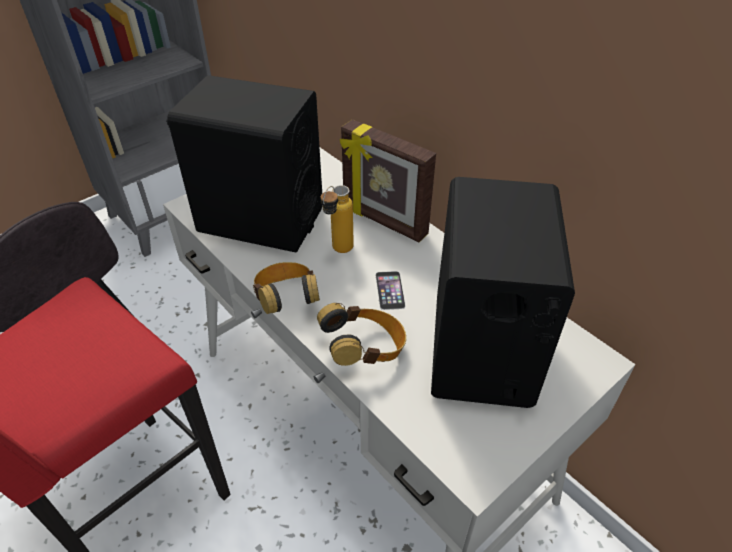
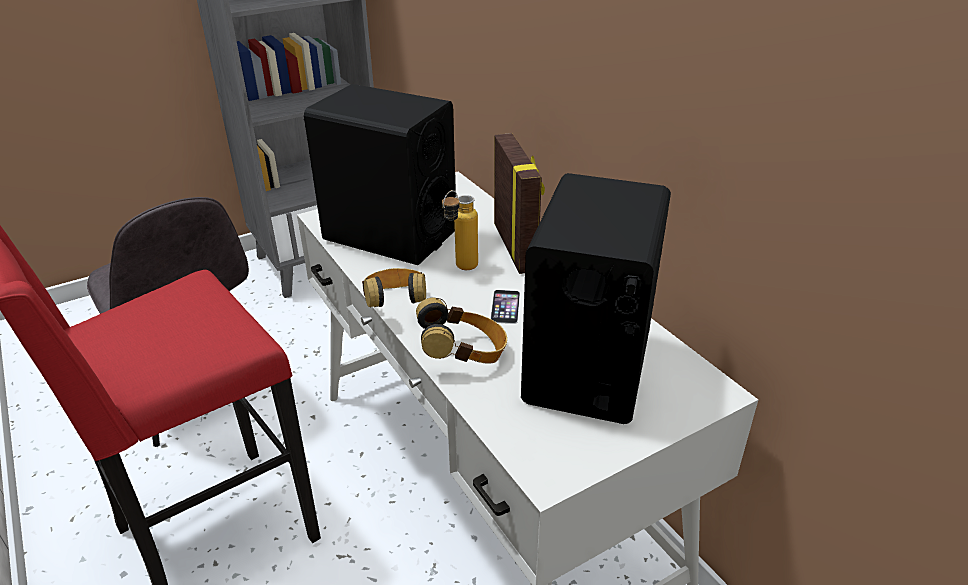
camera: 10 degrees right, 10 degrees down
picture frame [340,119,436,242] -> picture frame turned 150 degrees counterclockwise [494,133,545,274]

